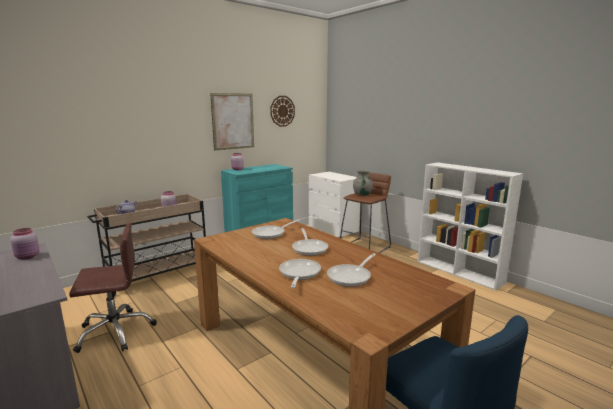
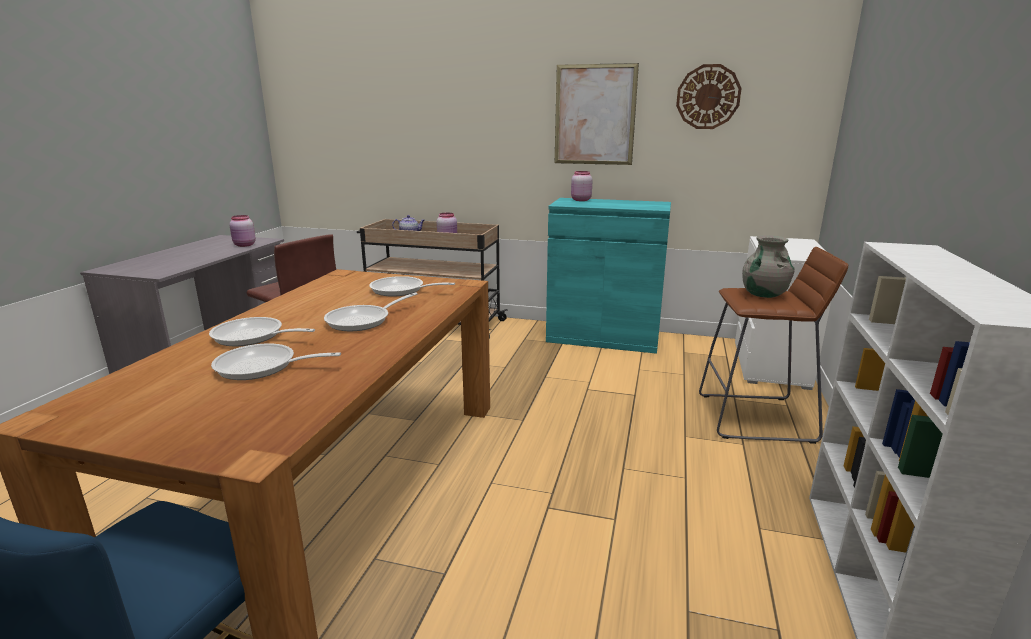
camera: 55 degrees right, 5 degrees up
frying pan [279,259,321,288] -> frying pan turned 135 degrees counterclockwise [209,317,315,346]

